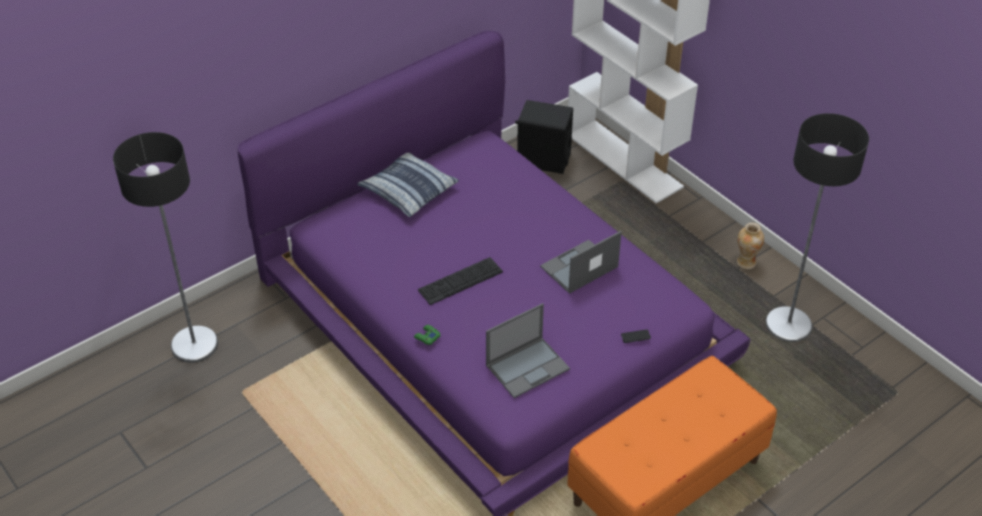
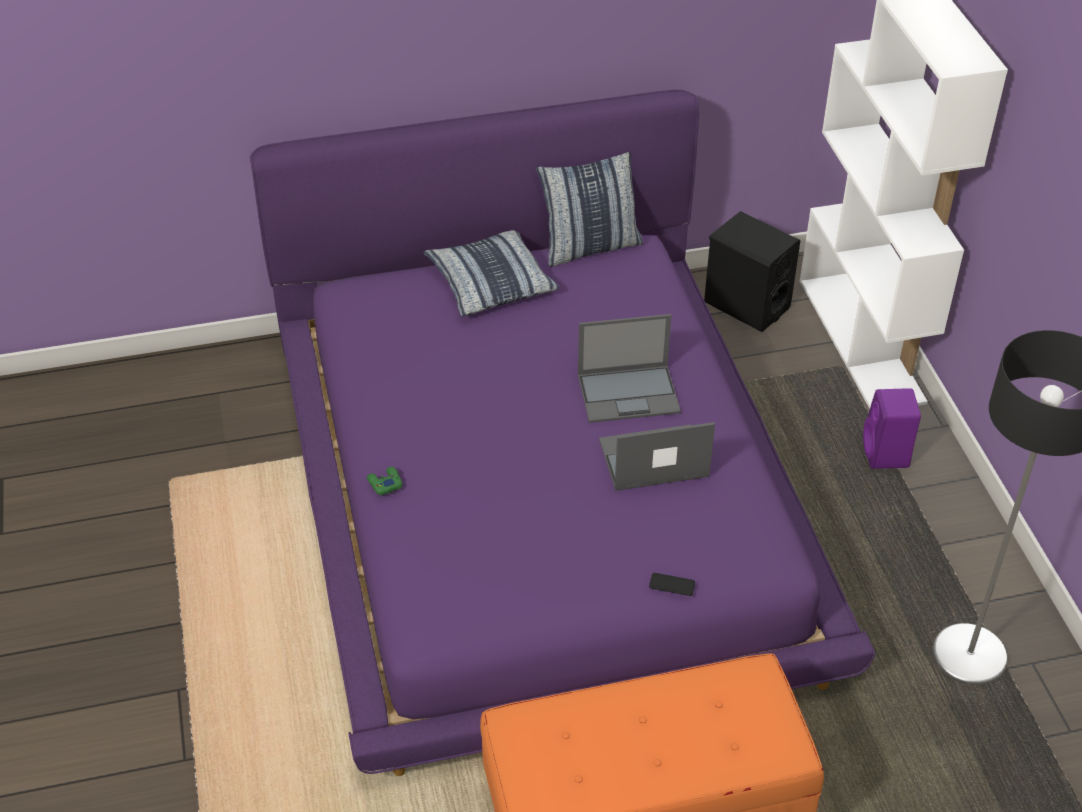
camera: 25 degrees right, 0 degrees up
floor lamp [113,132,218,363] -> none
keyboard [418,257,503,305] -> none
laptop [486,303,570,398] -> laptop moved to [578,314,681,423]
vase [737,223,764,269] -> none
none -> pillow [536,152,643,267]
none -> purple speaker [863,388,921,469]

